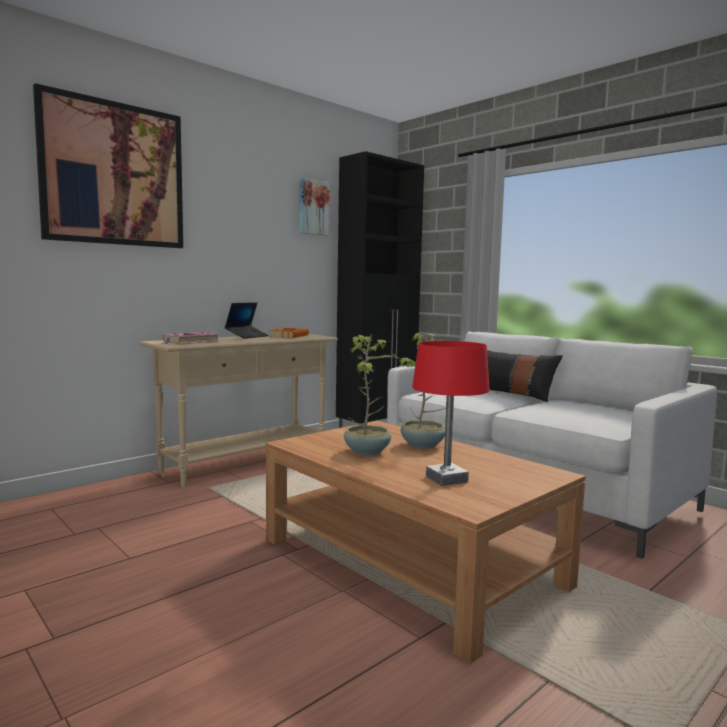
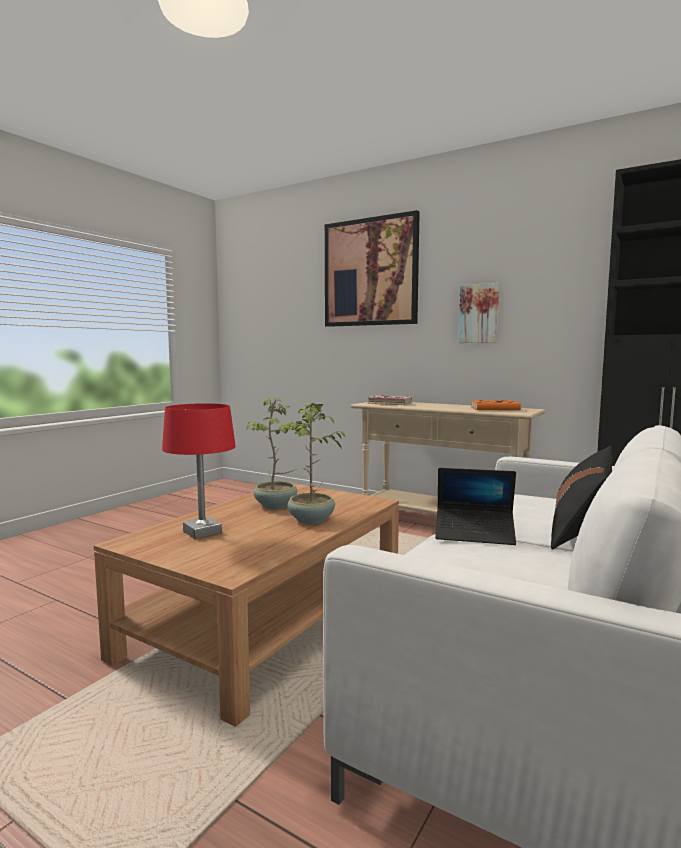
camera: 75 degrees right, 0 degrees up
laptop [225,302,269,339] -> laptop moved to [435,468,516,545]
picture [299,178,330,236] -> picture moved to [458,283,499,343]

